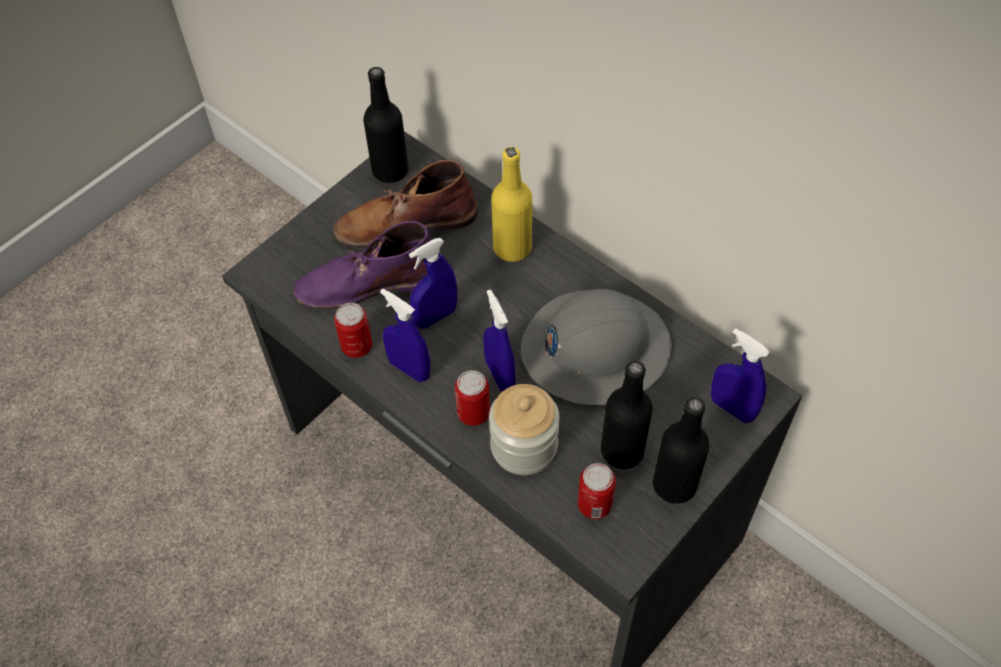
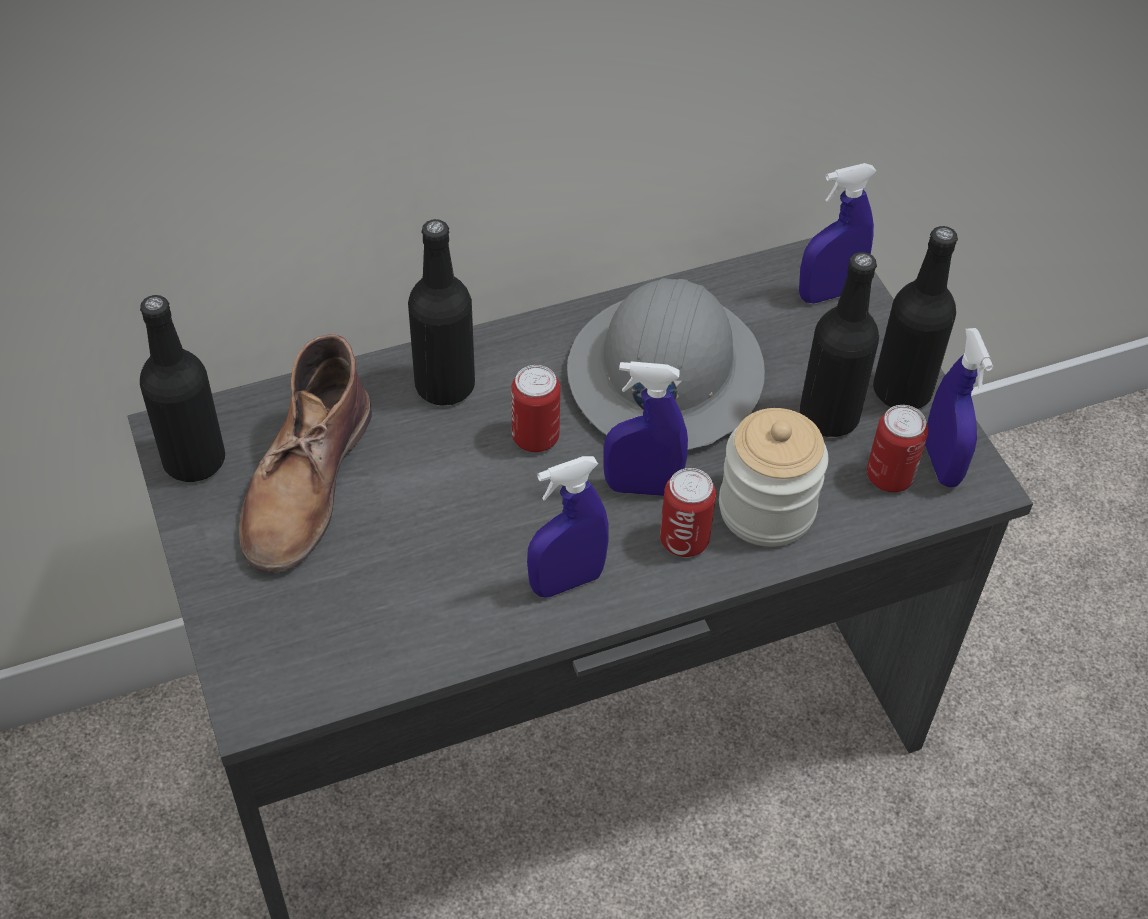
camera: 65 degrees left, 5 degrees down
purple boot [293,221,431,309] -> none
can [334,303,372,358] -> can moved to [511,365,560,452]
blue spray bottle [409,238,457,329] -> blue spray bottle moved to [925,328,993,487]
yellow bottle [491,147,532,262] -> black bottle [408,219,475,406]

